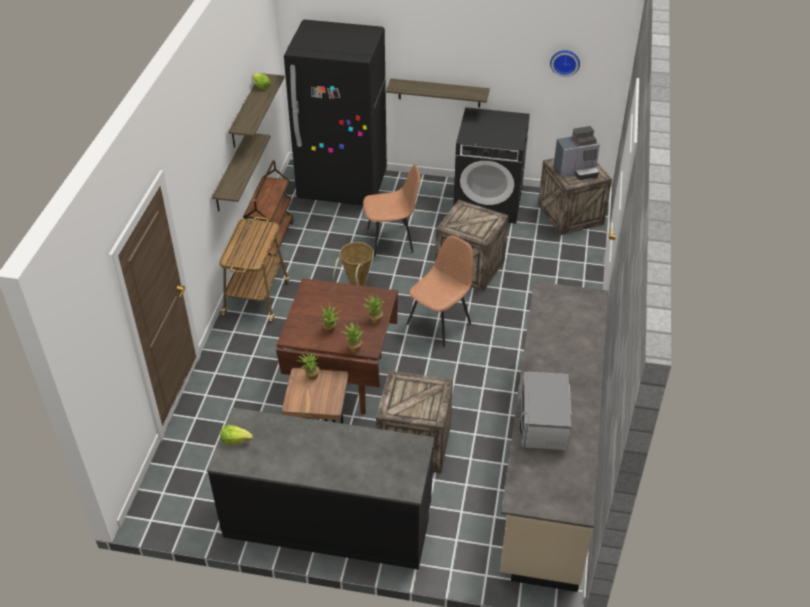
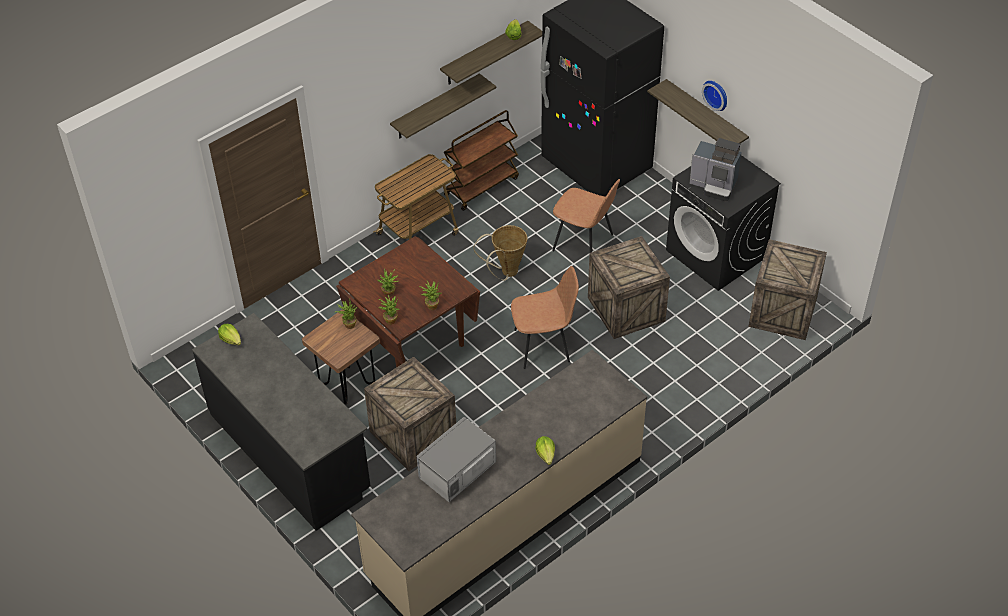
camera: 40 degrees right, 5 degrees up
wall clock [550,50,580,77] -> wall clock moved to [702,81,727,111]
coffee machine [554,126,600,180] -> coffee machine moved to [689,138,741,201]
none -> lettuce [535,436,555,465]

